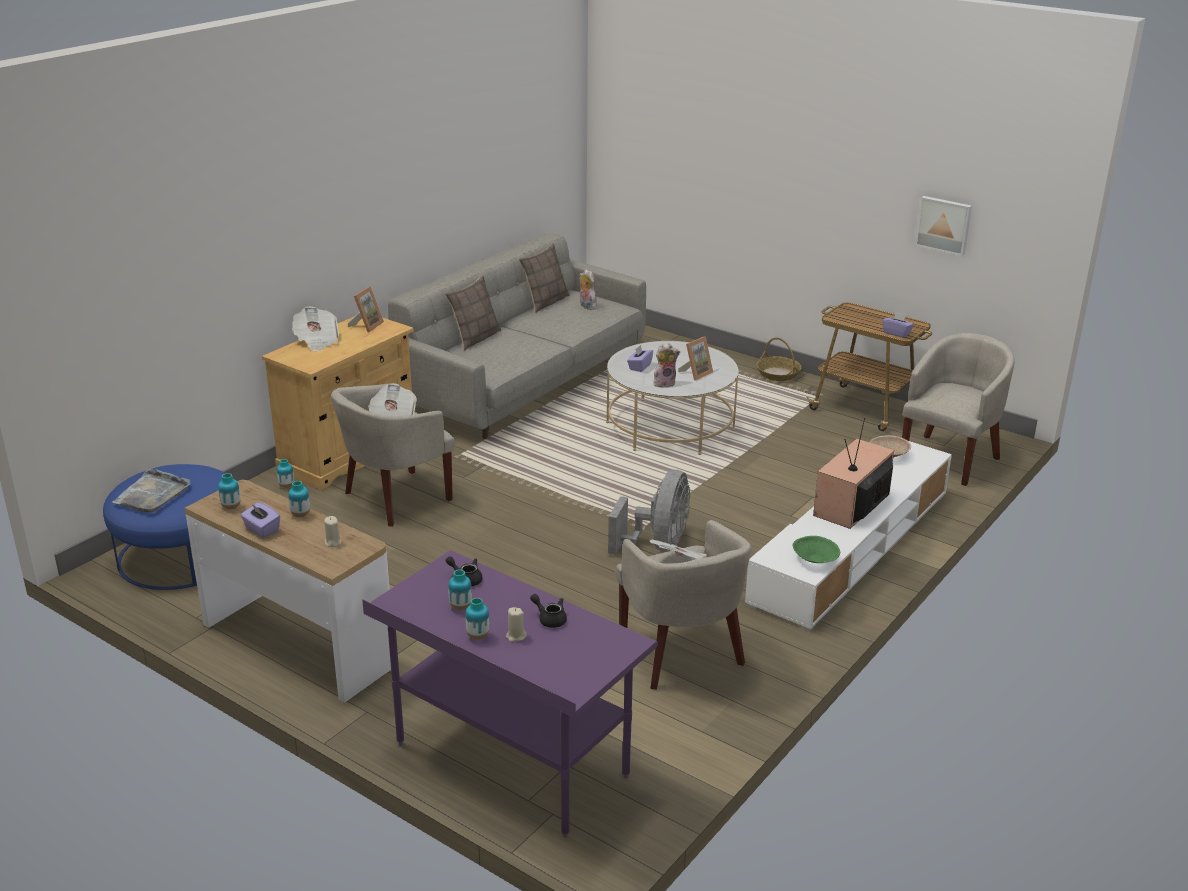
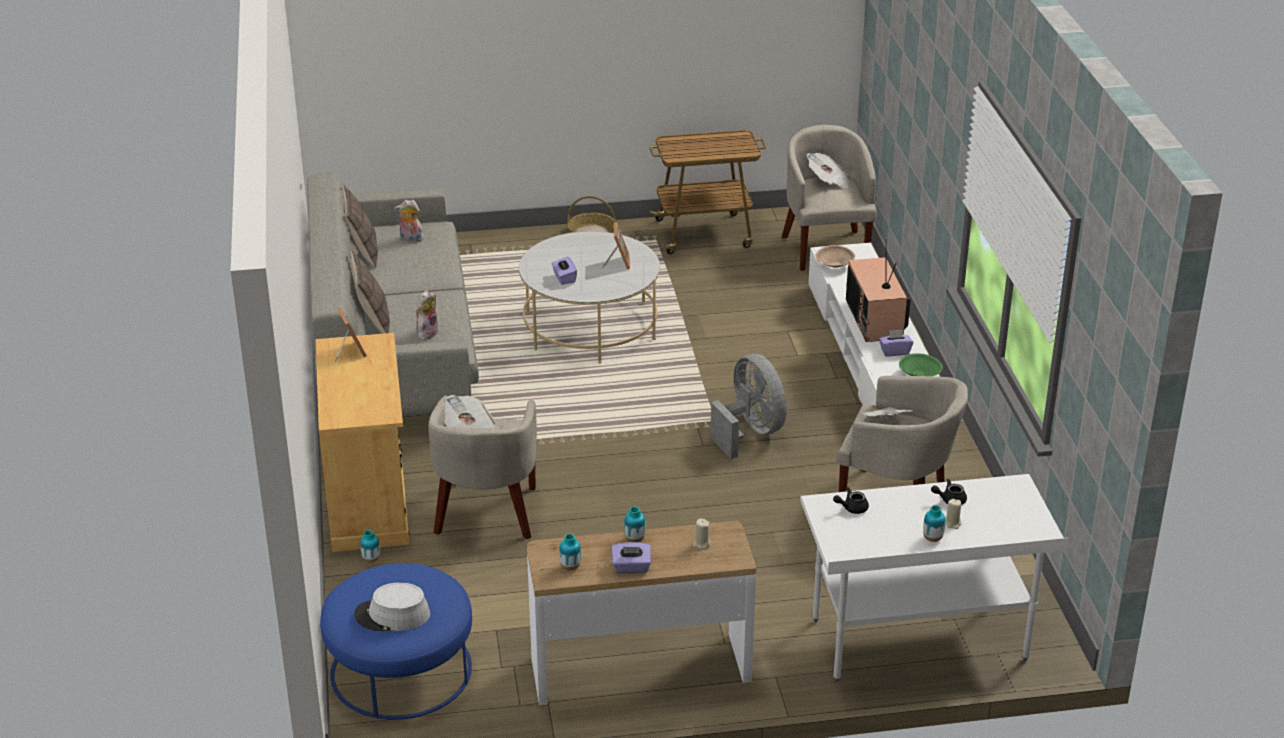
camera: 45 degrees left, 5 degrees up
grey tray [112,469,191,513] -> grey hat [354,582,430,631]
newspaper [292,306,339,351] -> newspaper moved to [807,153,849,189]
purple desk [362,551,658,838] -> white desk [800,474,1068,682]
vase [448,569,472,610] -> none
plush toy [654,343,680,388] -> plush toy moved to [413,290,439,340]
purple tissue box [882,311,914,338] -> purple tissue box moved to [879,330,913,357]
picture [915,196,972,256] -> none

